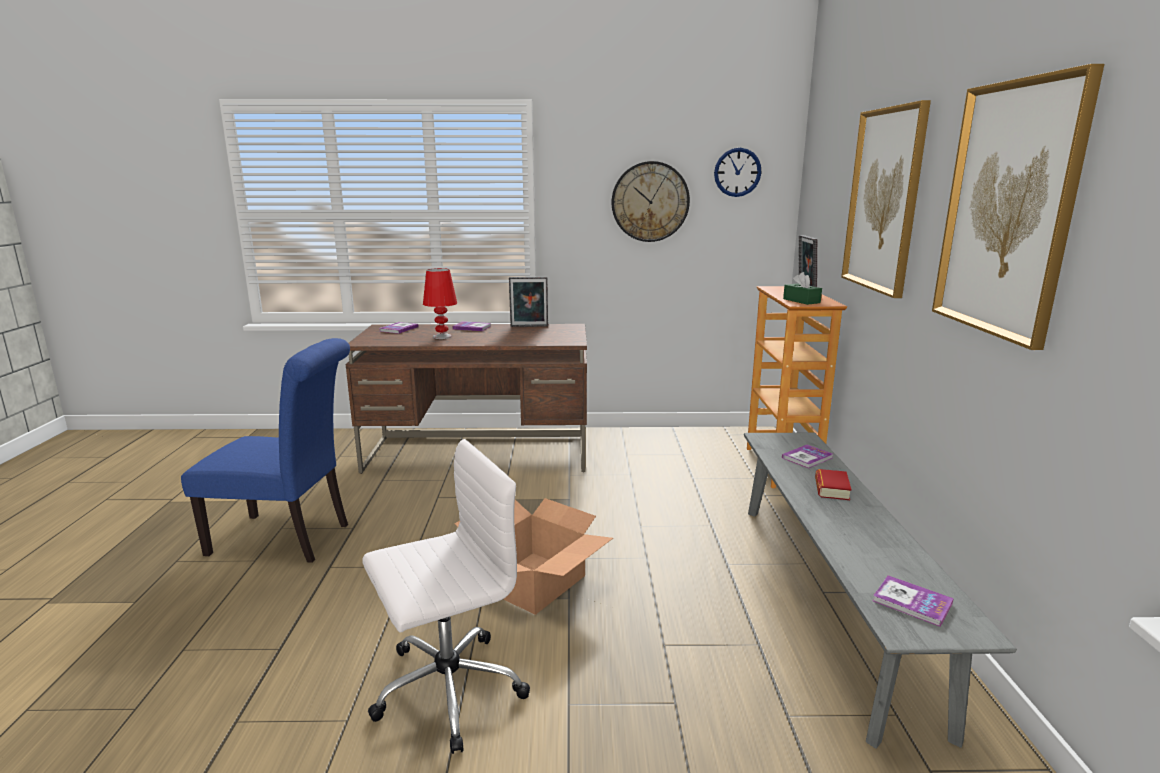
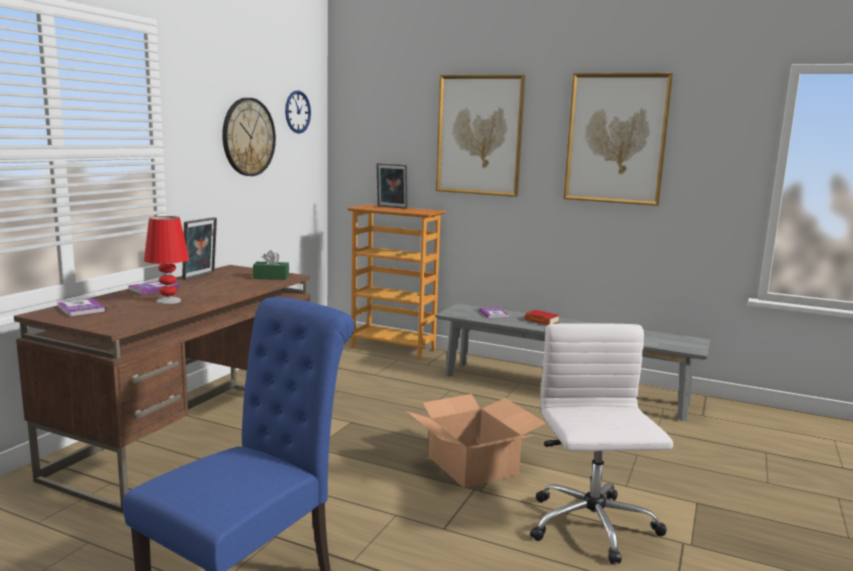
camera: 65 degrees left, 5 degrees down
green tissue box [783,272,822,305] -> green tissue box moved to [253,250,289,280]
book [873,575,954,627] -> none

